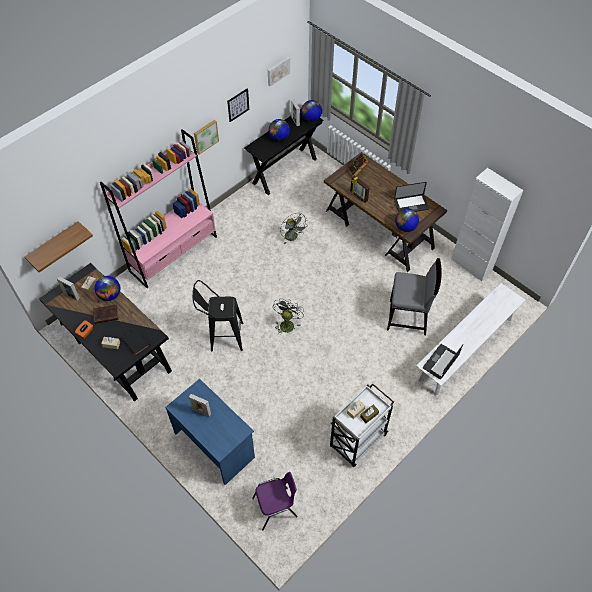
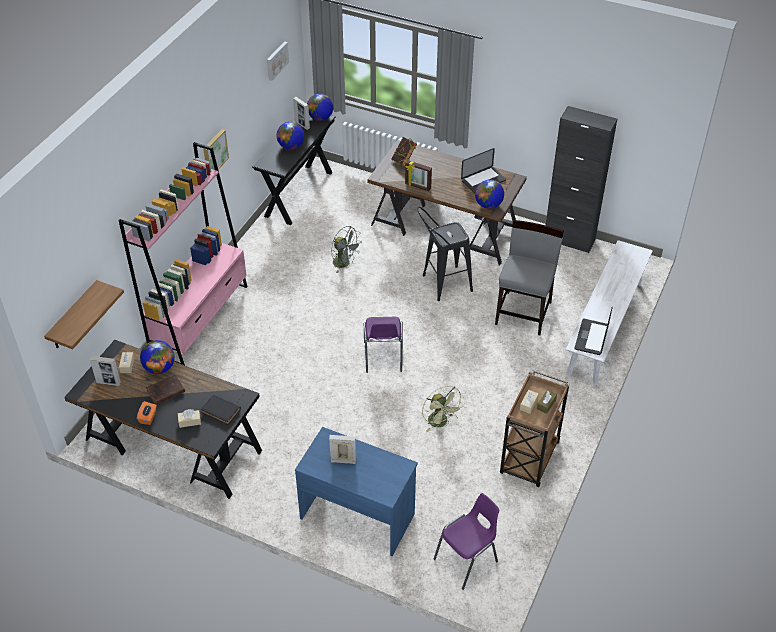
camera: 20 degrees left, 10 degrees down
black stool [192,280,243,352] -> black stool moved to [417,207,473,301]
picture [227,88,249,122] -> none
grey fan [273,298,305,335] -> purple chair [364,317,403,373]
white cart [330,383,394,467] -> brown cart [500,371,569,487]
grey chair [387,258,442,335] -> grey chair turned 60 degrees counterclockwise [495,220,564,336]
white cabinet [451,168,523,282] -> black cabinet [546,106,617,253]
none -> green fan [422,386,464,432]

